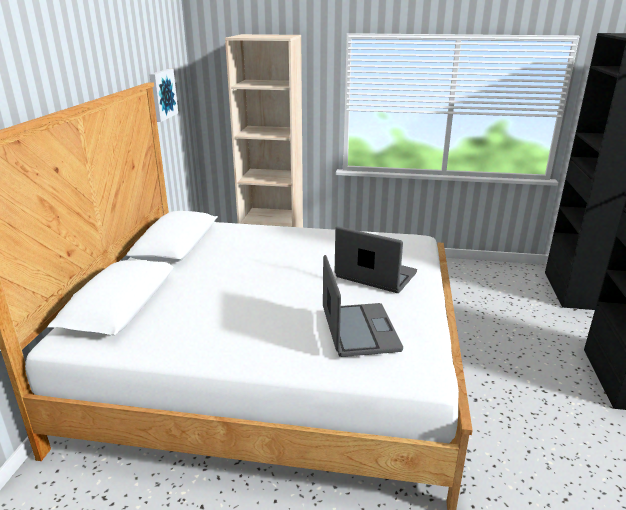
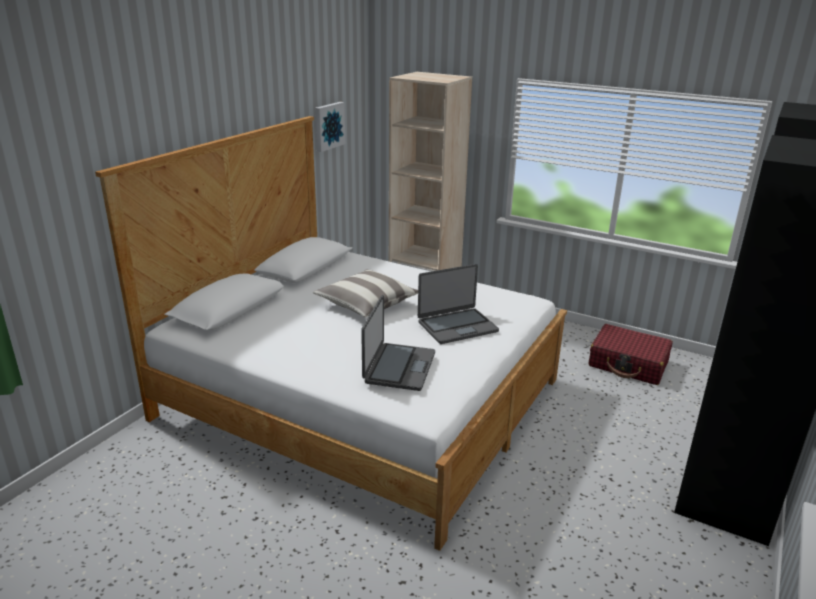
camera: 20 degrees right, 0 degrees up
laptop [335,226,417,293] -> laptop turned 105 degrees clockwise [418,264,499,344]
none -> pillow [313,269,418,317]
none -> red suitcase [588,324,673,385]

